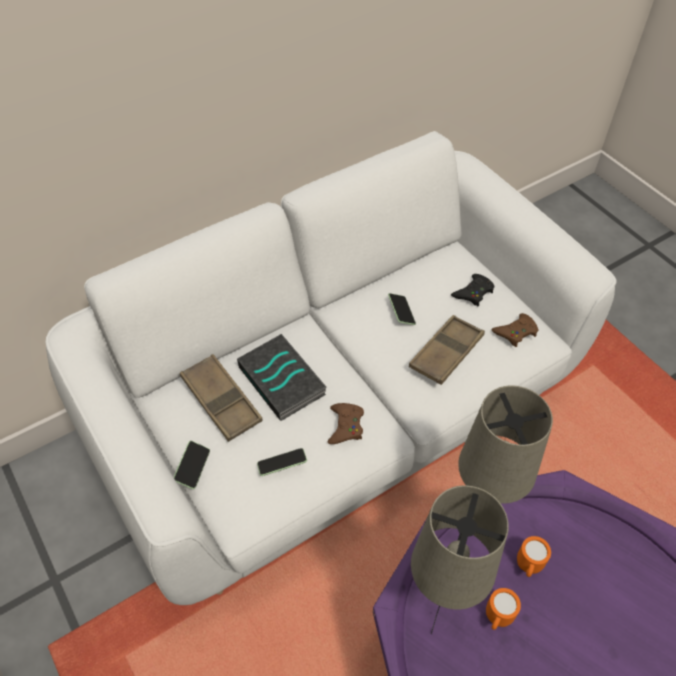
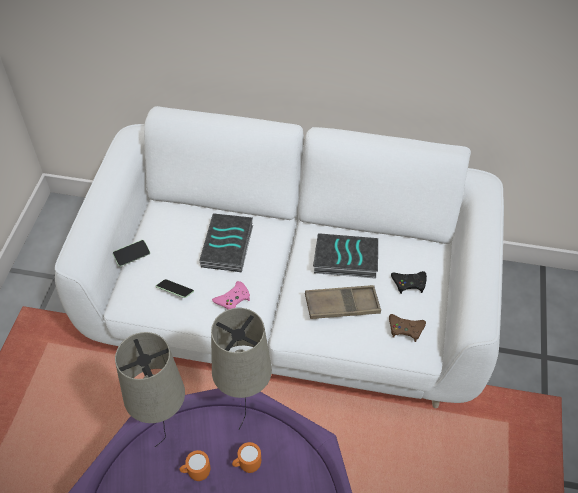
camera: 45 degrees right, 0 degrees up
brown tray [180,354,263,442] -> none
brown game controller [328,403,364,444] -> pink game controller [212,281,250,309]
phone [388,293,416,325] -> book [313,233,378,279]

